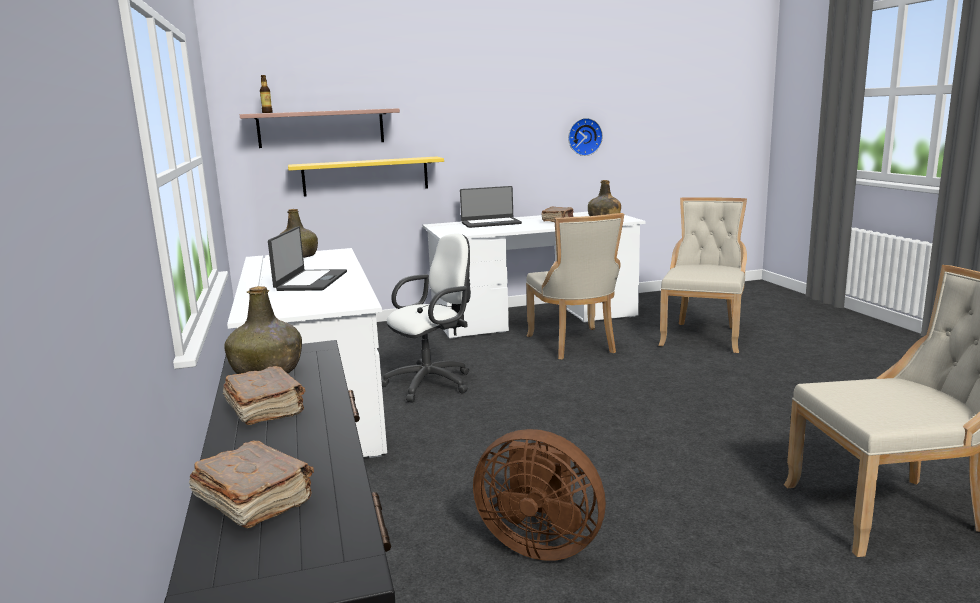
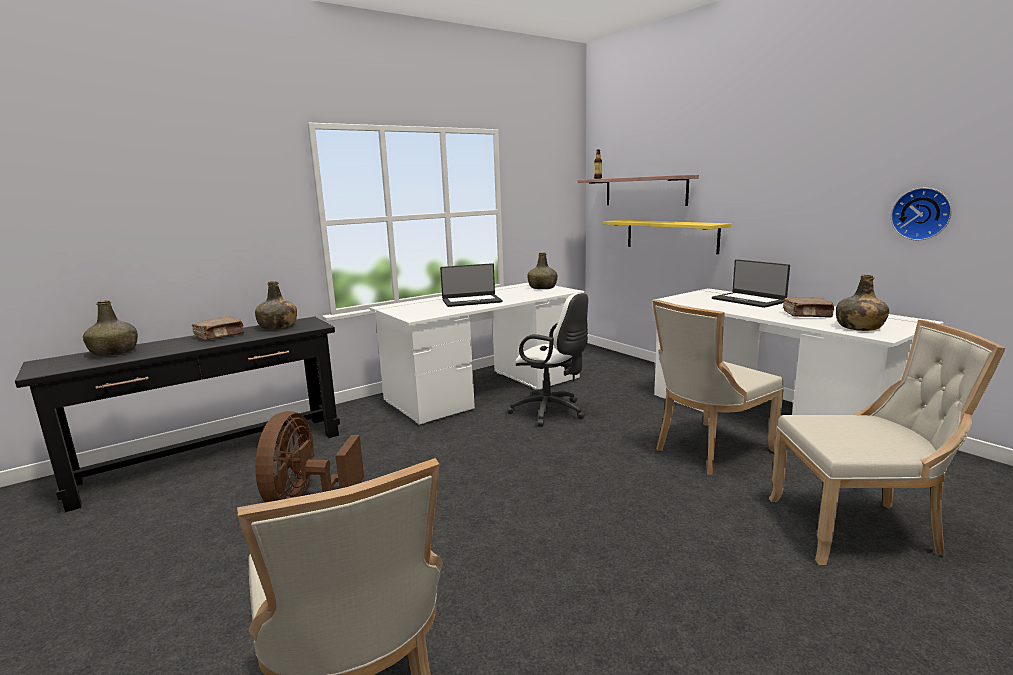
camera: 70 degrees right, 0 degrees up
brown book [189,440,314,528] -> green bottle [83,300,138,356]

